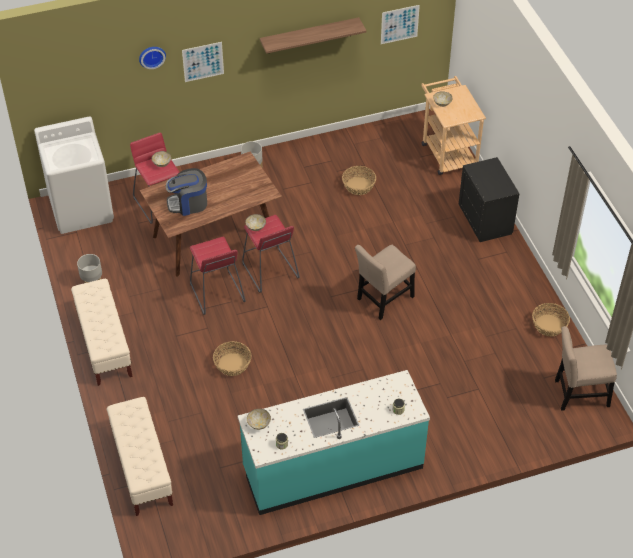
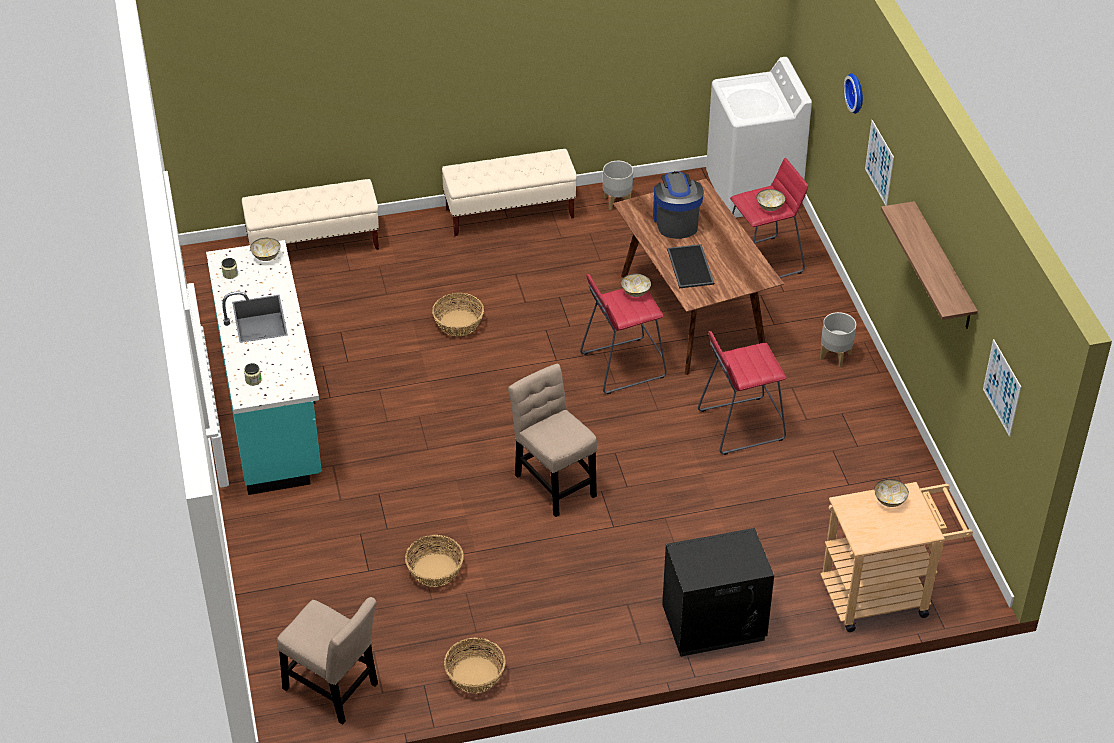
camera: 95 degrees right, 5 degrees down
red stool [190,237,246,315] -> red stool moved to [698,331,786,455]
basket [342,166,376,195] -> basket moved to [405,535,464,587]
beige chair [555,326,617,411] -> beige chair turned 120 degrees clockwise [277,597,378,725]
none -> tray [667,244,714,289]

